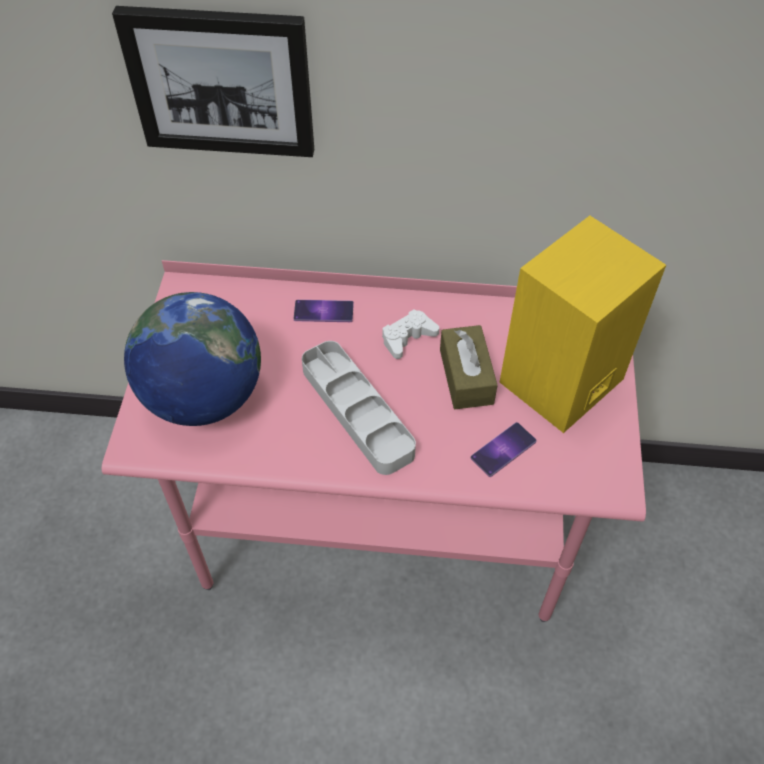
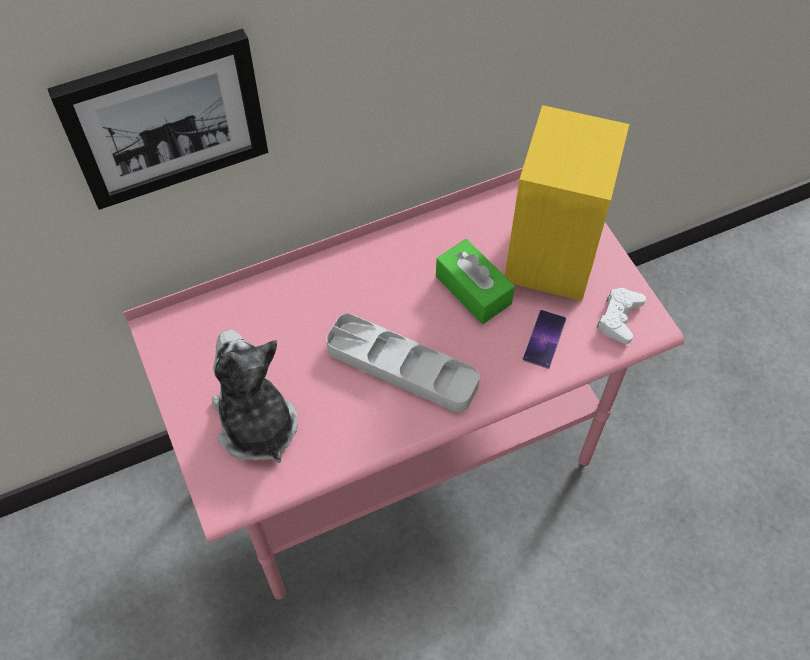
camera: 30 degrees left, 5 degrees up
globe [124,292,261,426] -> plush toy [212,329,298,463]
phone [293,300,354,322] -> none
white game controller [382,309,439,359] -> white game controller moved to [597,288,646,344]
brown tissue box [440,325,498,409] -> green tissue box [436,239,515,324]

